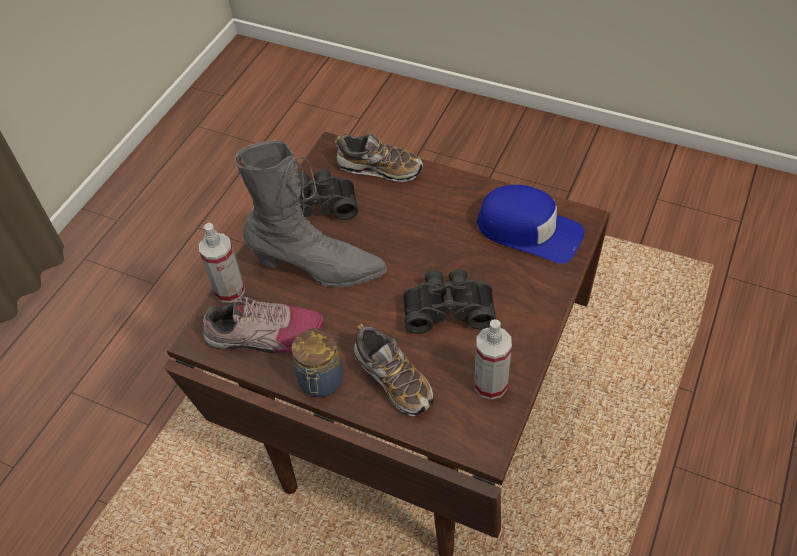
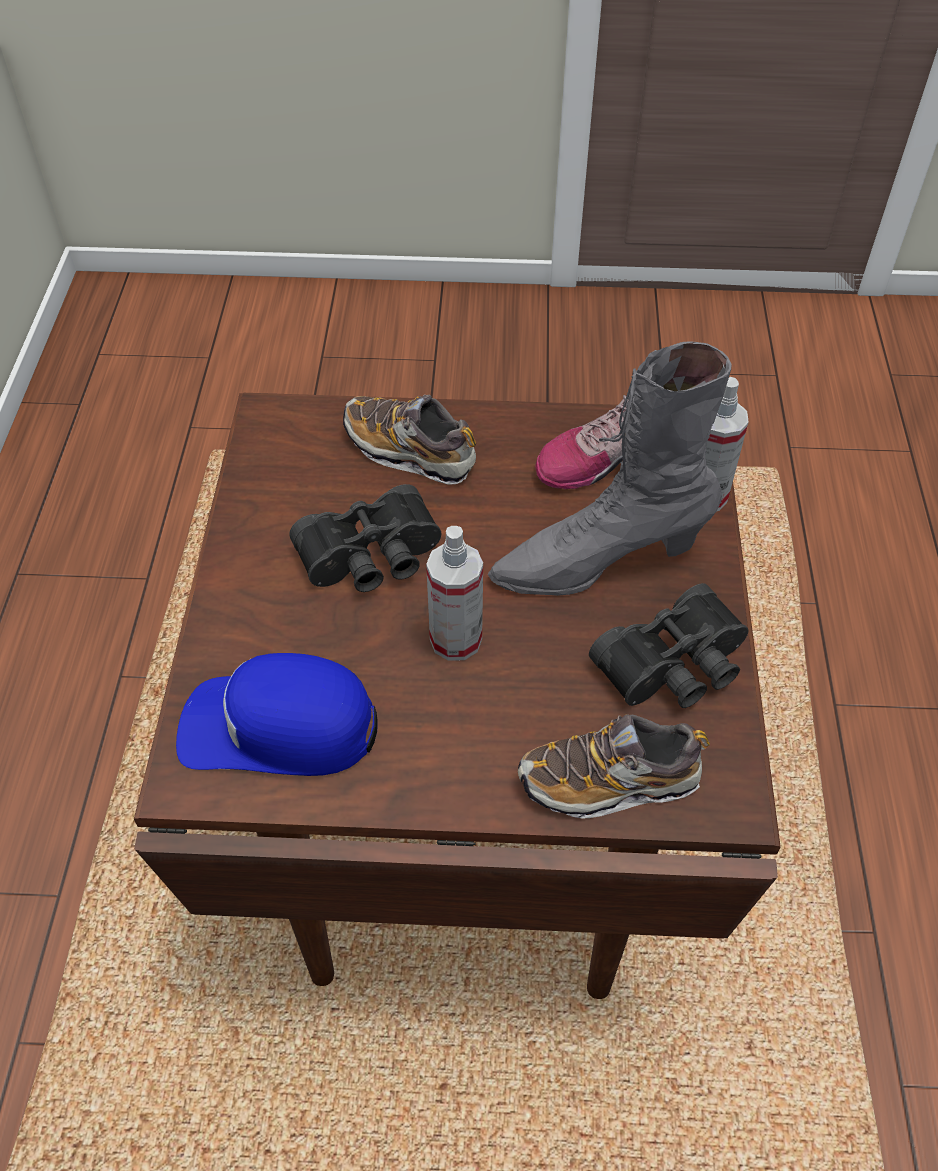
camera: 155 degrees right, 0 degrees up
jar [292,328,343,397] -> none
spray bottle [475,319,512,400] -> spray bottle moved to [426,526,483,661]

